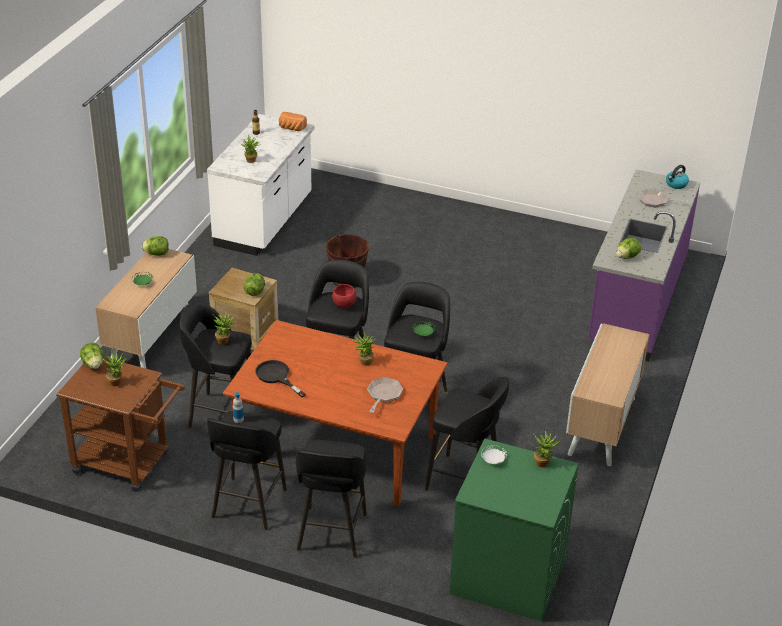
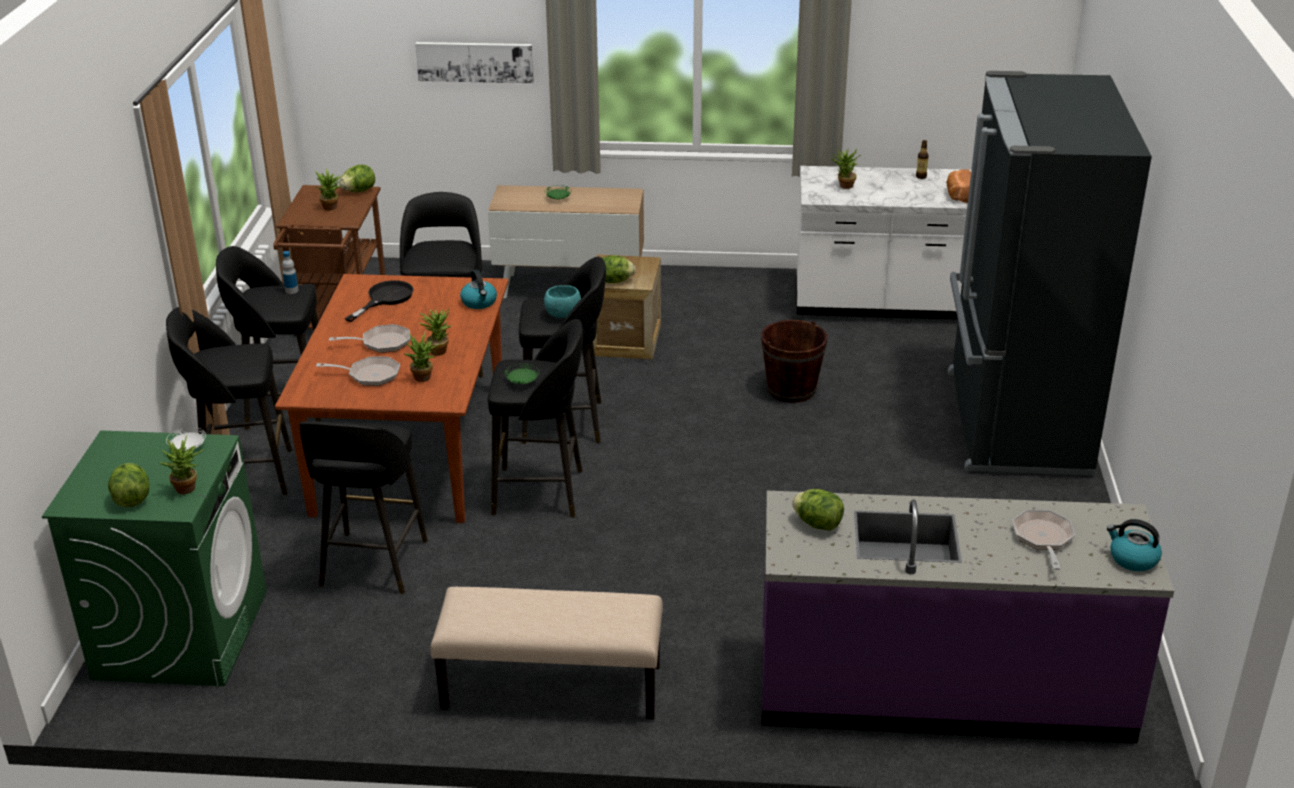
camera: 75 degrees right, 5 degrees down
lettuce [142,236,169,256] -> lettuce moved to [108,463,149,507]
potted plant [213,313,236,345] -> potted plant moved to [403,331,441,382]
red bowl [332,284,357,308] -> turquoise bowl [544,285,581,318]
cabinet [566,323,650,466] -> beige bench [430,587,663,720]
none -> frying pan [329,324,410,353]
none -> picture [415,42,534,83]
none -> kettle [460,269,497,309]
none -> black fridge [948,71,1152,476]

